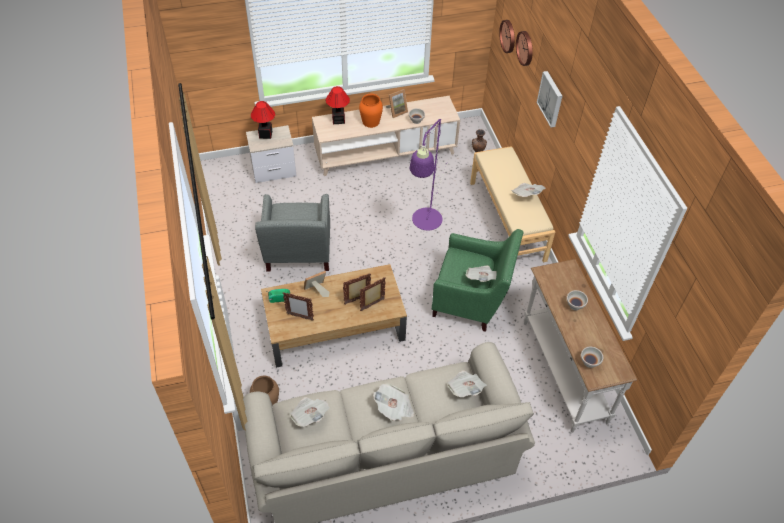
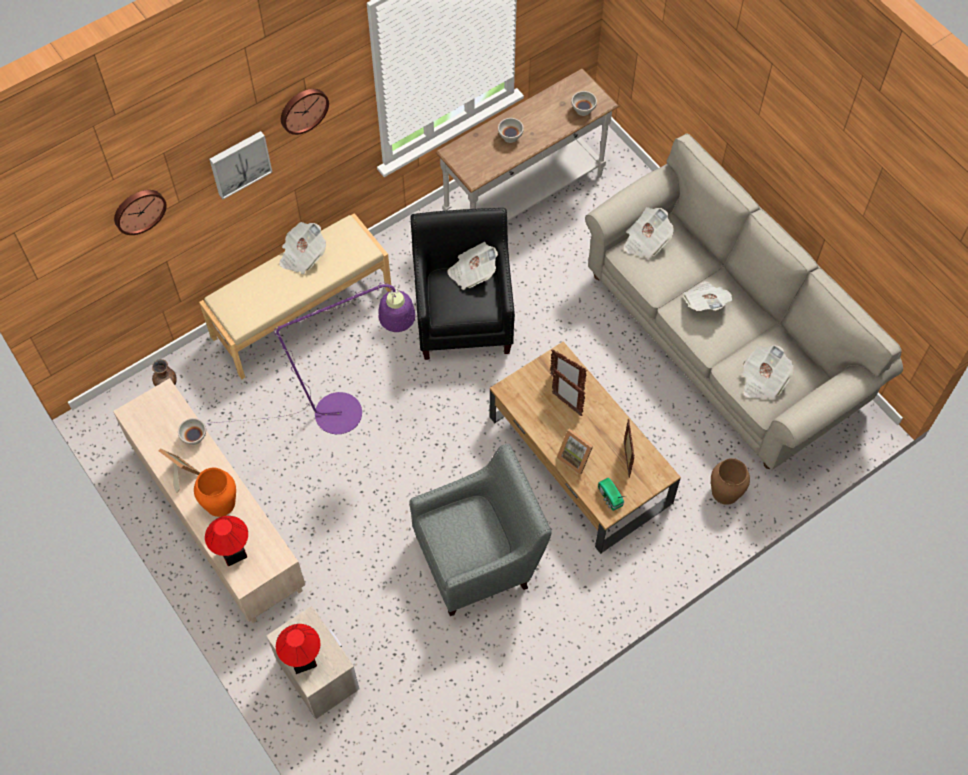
camera: 110 degrees left, 10 degrees up
green armchair [432,229,524,332] -> black armchair [410,208,515,360]
wall clock [499,20,515,53] -> wall clock moved to [281,89,329,135]

